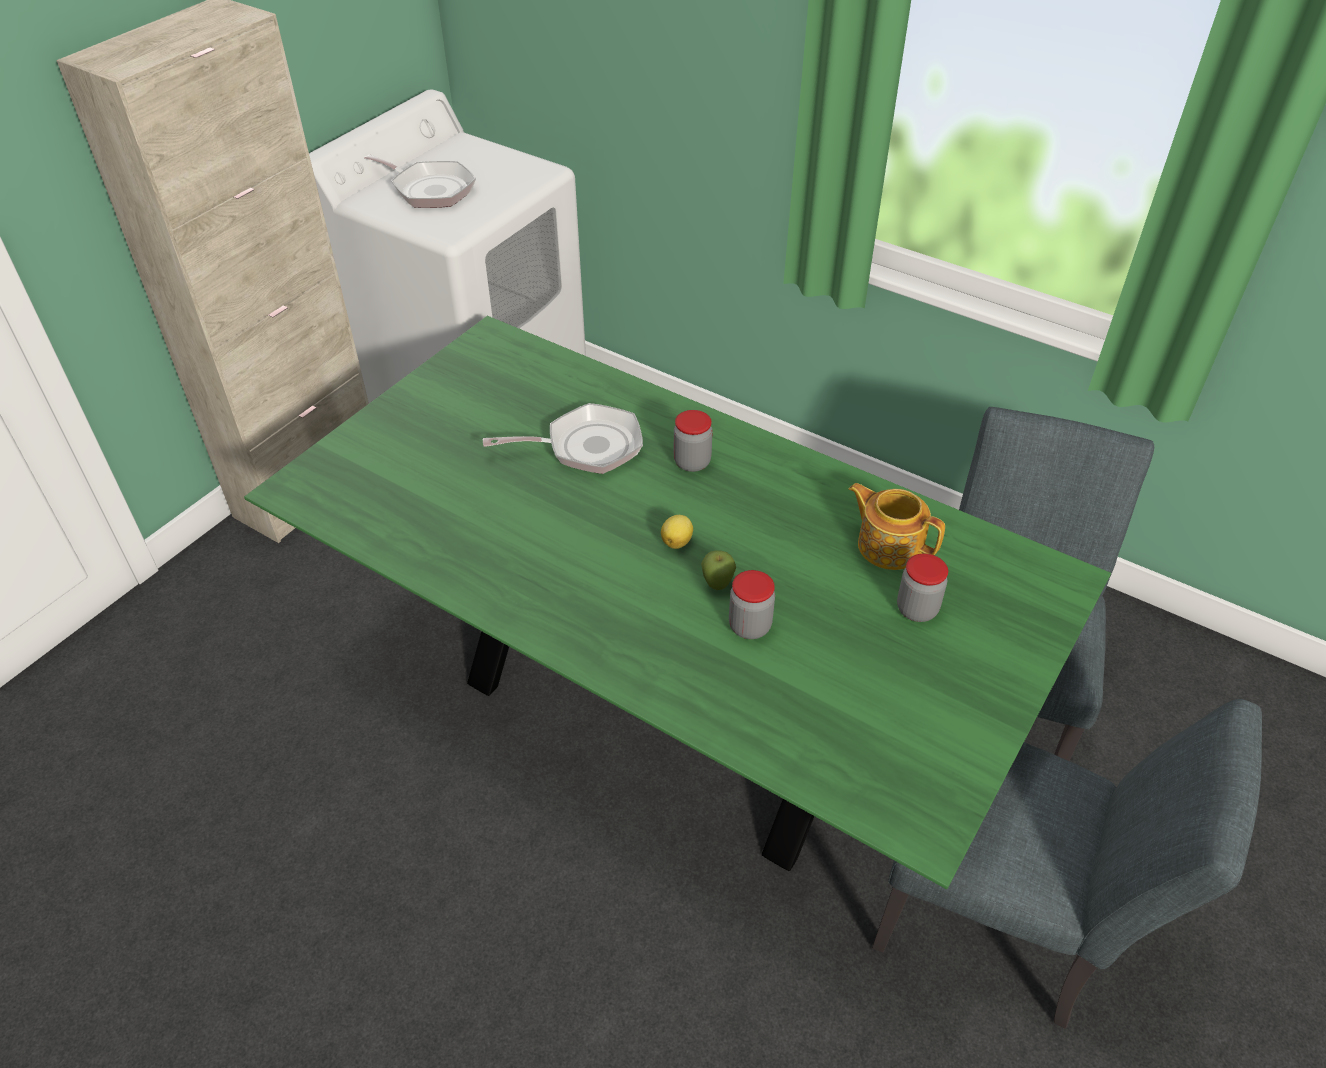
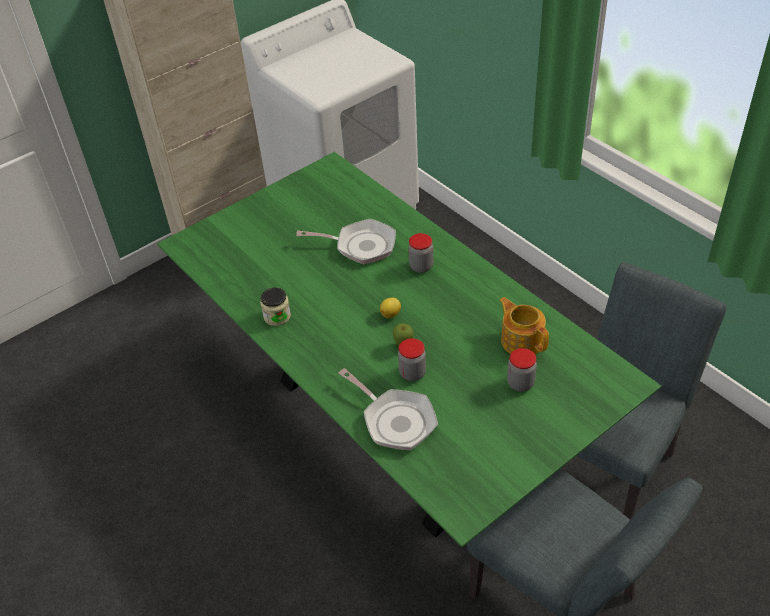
camera: 20 degrees right, 0 degrees up
frying pan [364,154,476,208] -> frying pan moved to [338,368,438,450]
none -> jar [260,287,291,326]

